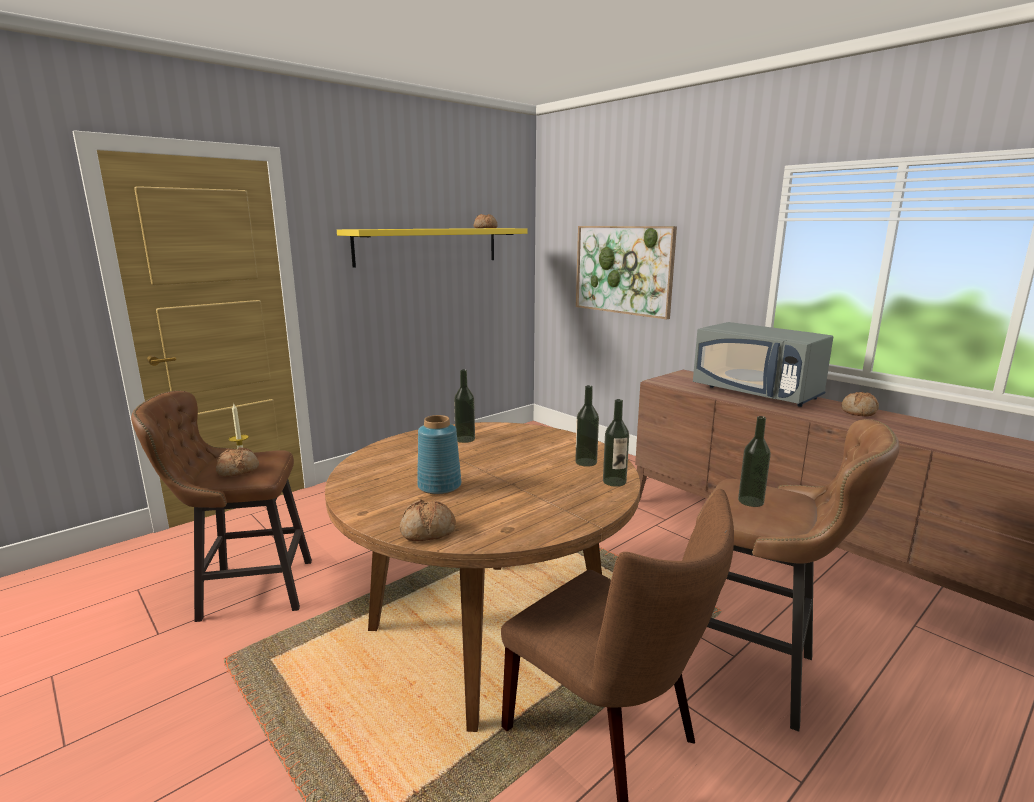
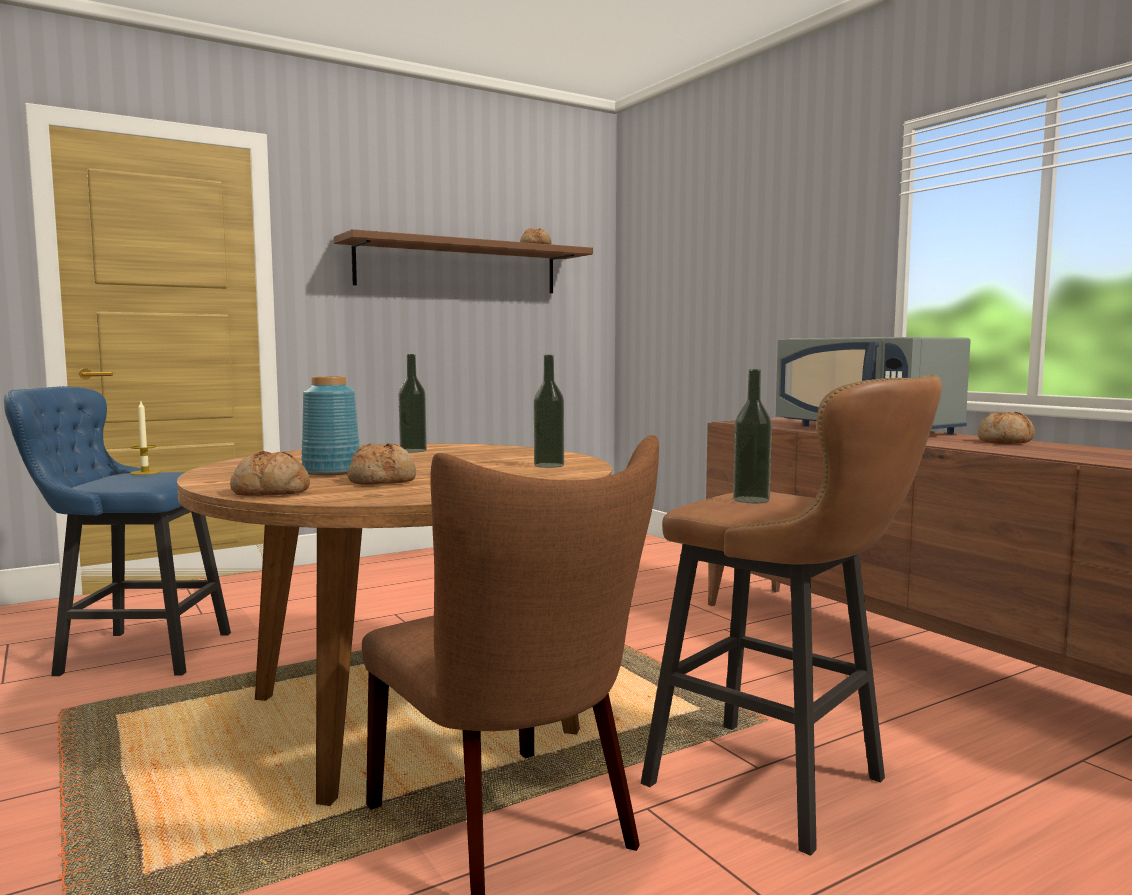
camera: 10 degrees right, 10 degrees down
brown stool [131,391,312,622] -> blue stool [4,386,231,676]
bread [216,447,259,477] -> bread moved to [347,443,416,485]
yellow shelf [337,228,528,268] -> brown shelf [334,229,593,293]
picture [576,226,677,319] -> none
bottle [603,399,629,487] -> none

